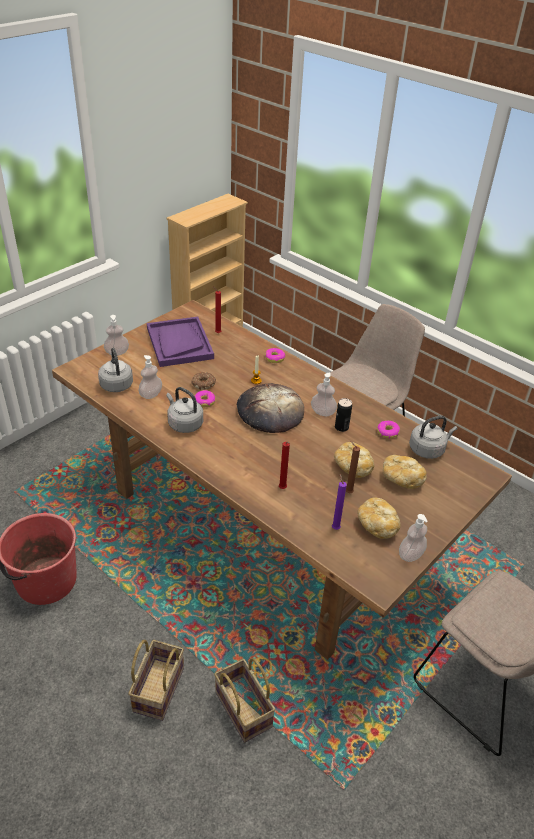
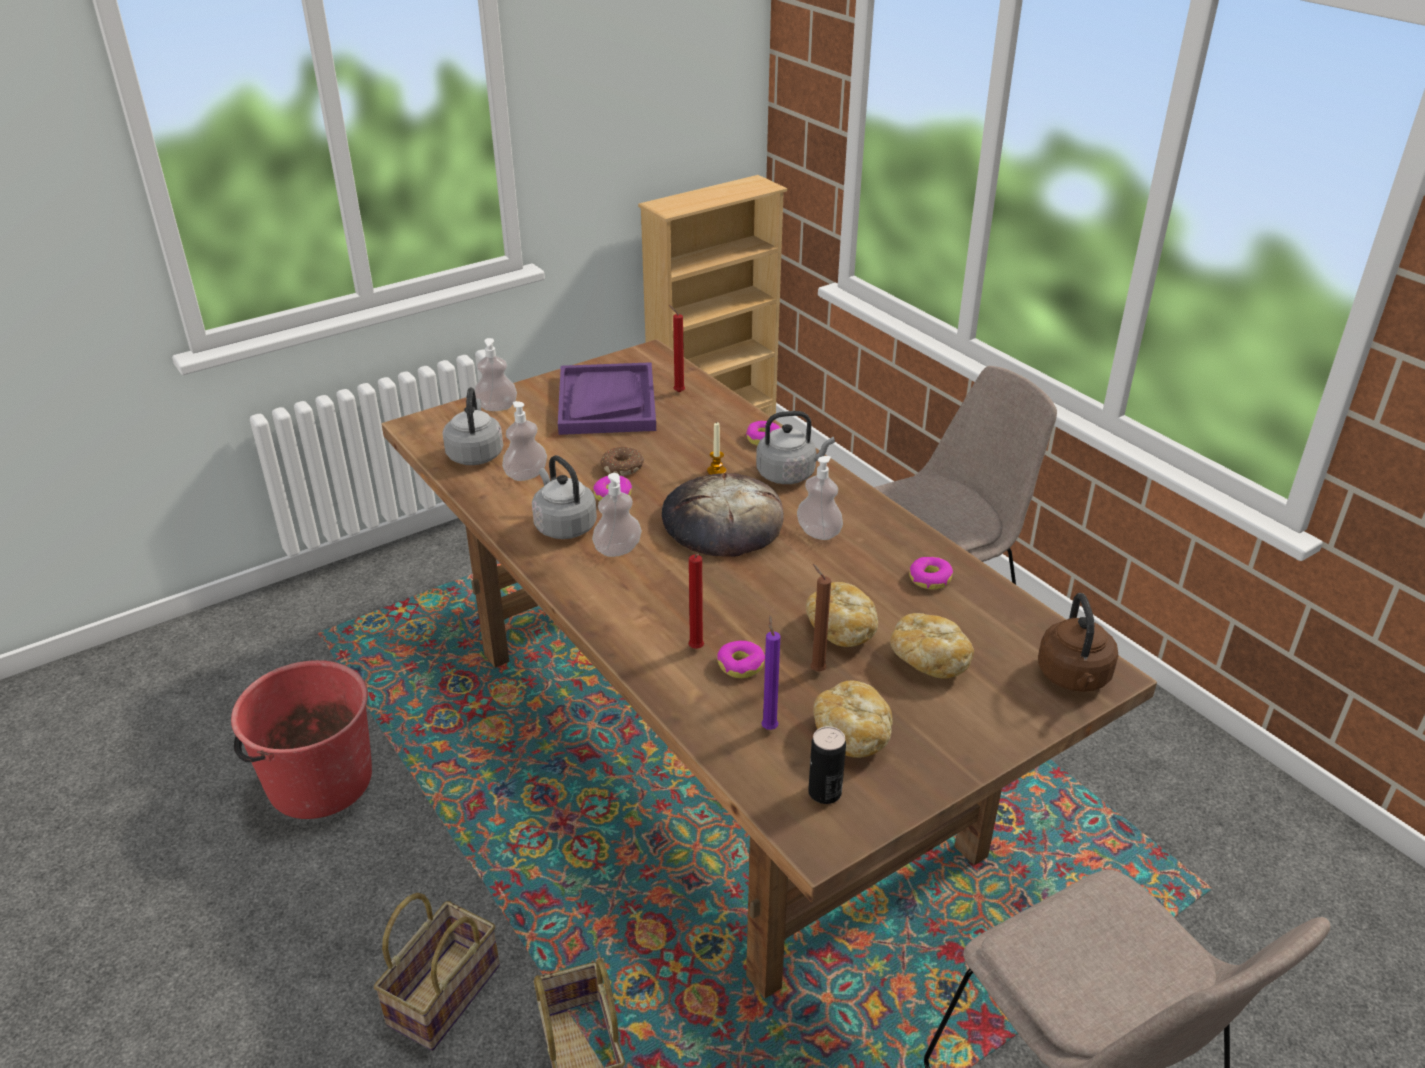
camera: 15 degrees right, 5 degrees down
can [335,398,352,432] -> can moved to [808,726,846,804]
soap dispenser [399,514,427,562] -> soap dispenser moved to [592,473,642,557]
grey kettle [409,416,457,459] -> grey kettle moved to [756,411,835,484]
none -> donut [717,641,765,678]
none -> brown kettle [1038,593,1118,692]

